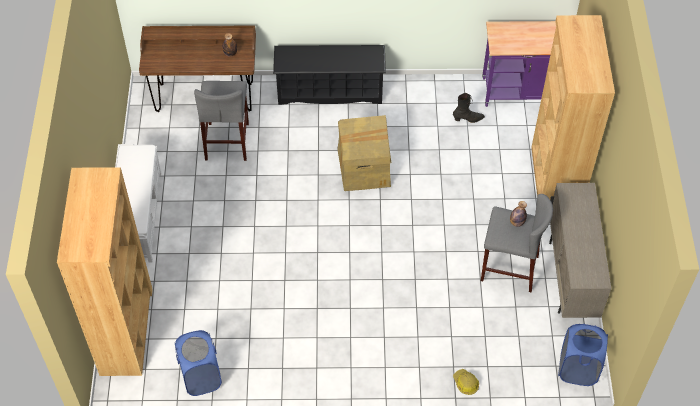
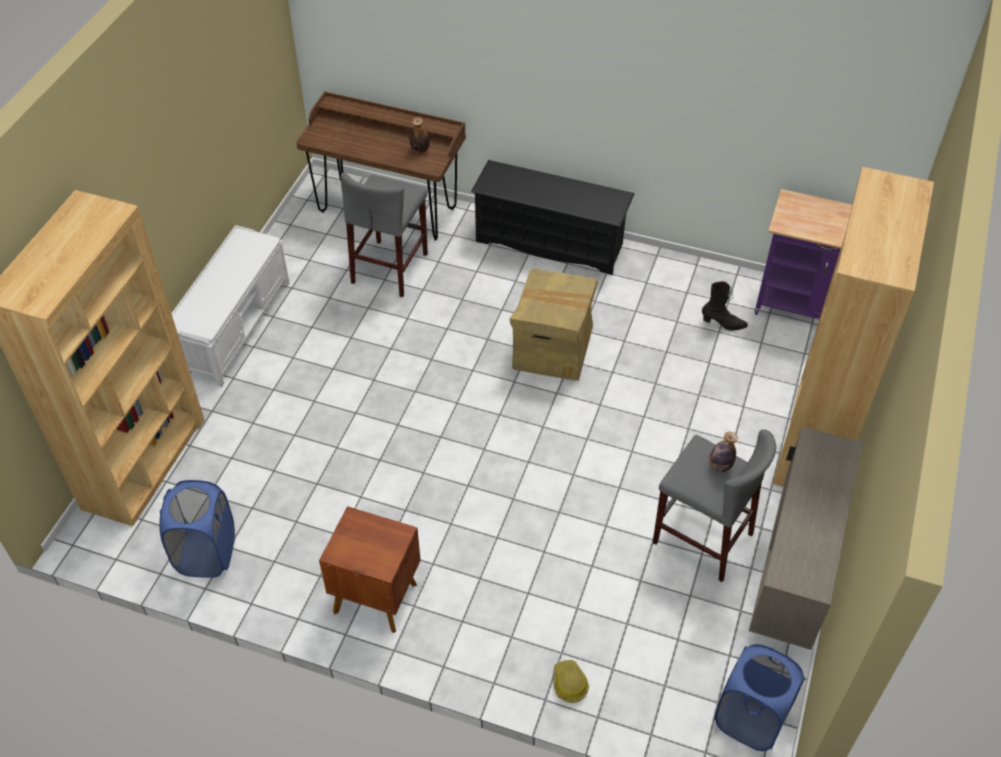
camera: 20 degrees right, 5 degrees down
none -> brown nightstand [319,506,421,633]

